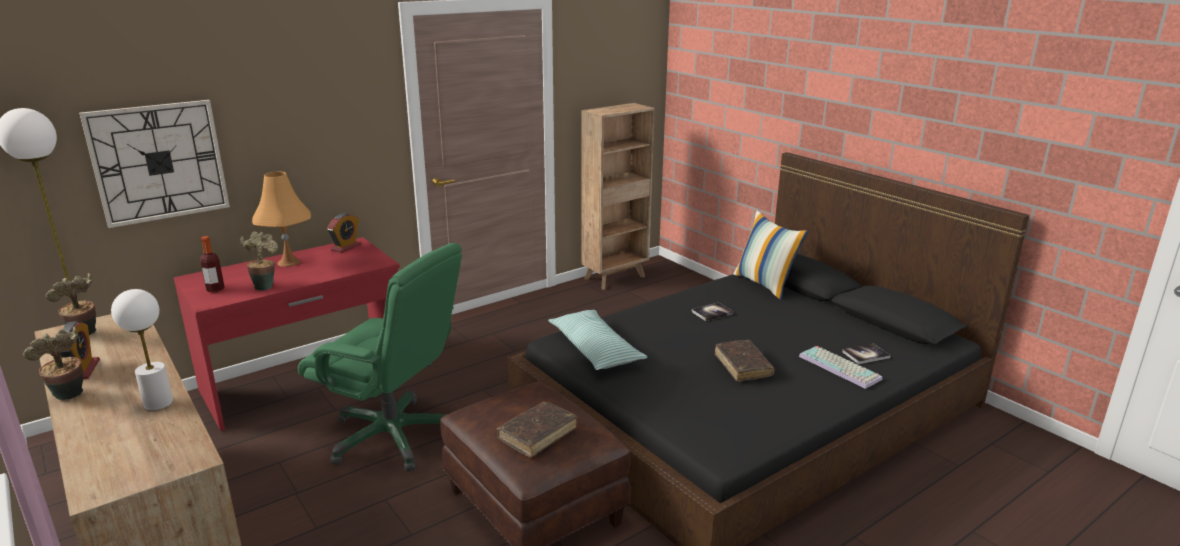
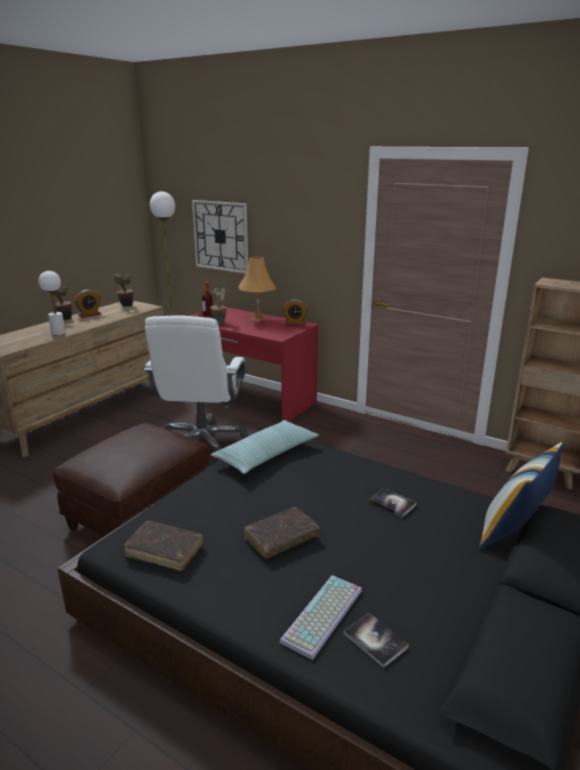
camera: 70 degrees right, 0 degrees up
green office chair [298,243,462,472] -> white office chair [144,315,248,461]
brown book [497,402,577,458] -> brown book moved to [124,520,203,571]

